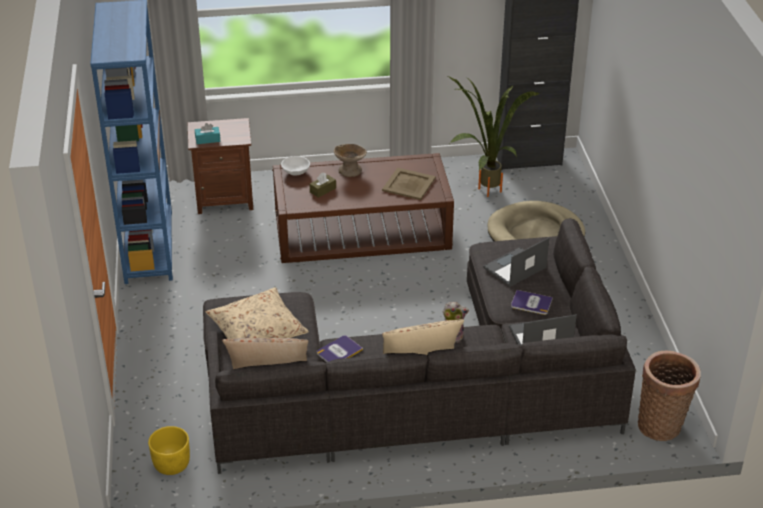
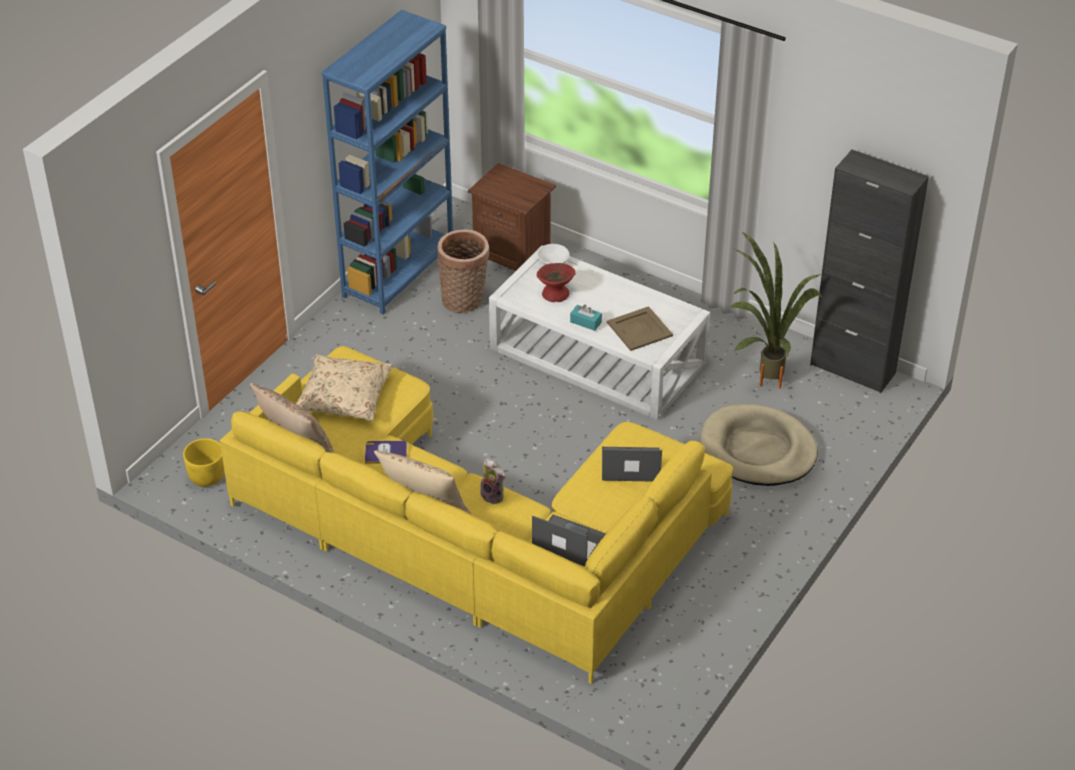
camera: 40 degrees right, 5 degrees up
turquoise tissue box [195,123,220,144] -> turquoise tissue box moved to [570,305,602,331]
grey sofa [203,218,636,474] -> yellow sofa [220,346,733,684]
brown coffee table [272,153,454,263] -> white coffee table [489,245,710,420]
brown tissue box [310,172,336,198] -> red bowl [537,263,576,302]
beige bowl [334,144,367,177] -> none
book [511,290,553,315] -> none
basket [638,351,701,441] -> basket moved to [437,229,489,313]

